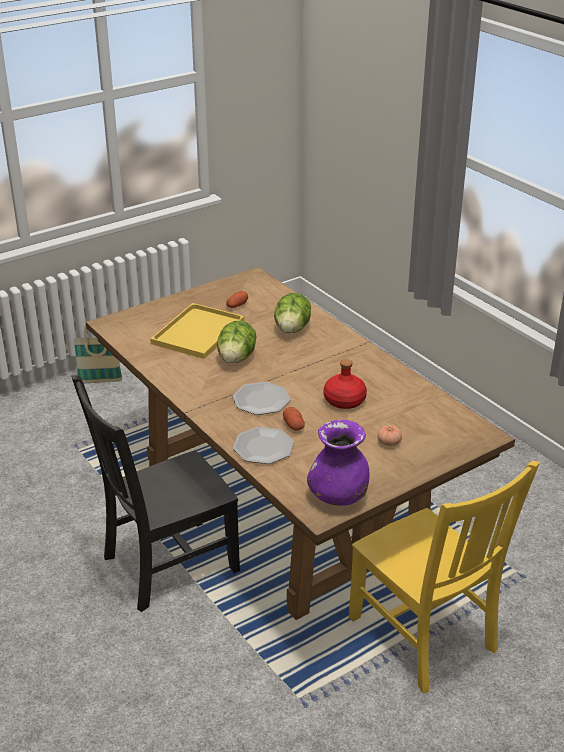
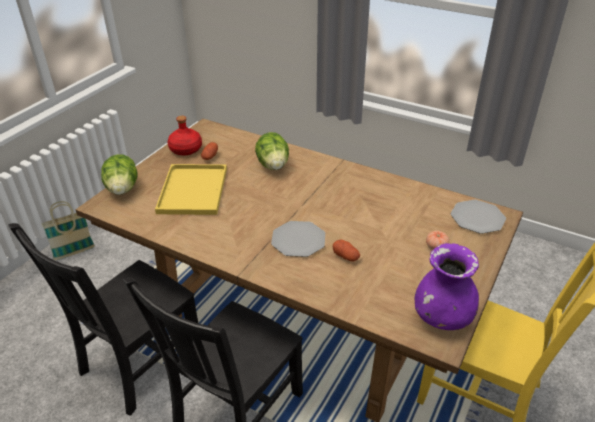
camera: 25 degrees left, 5 degrees up
lettuce [217,321,257,363] -> lettuce moved to [101,154,137,195]
plate [233,427,294,464] -> plate moved to [451,200,506,234]
red bottle [324,359,367,409] -> red bottle moved to [168,116,202,155]
none -> black chair [8,223,199,416]

